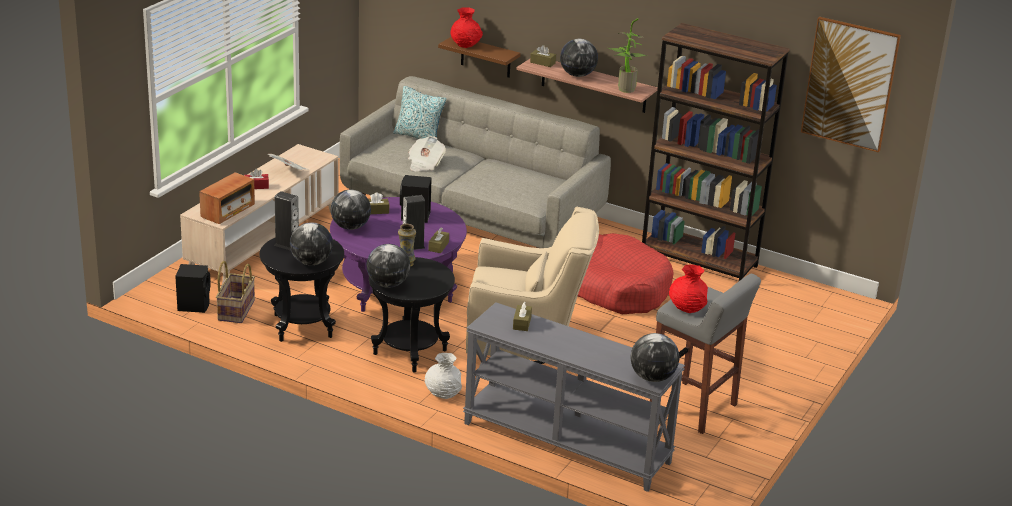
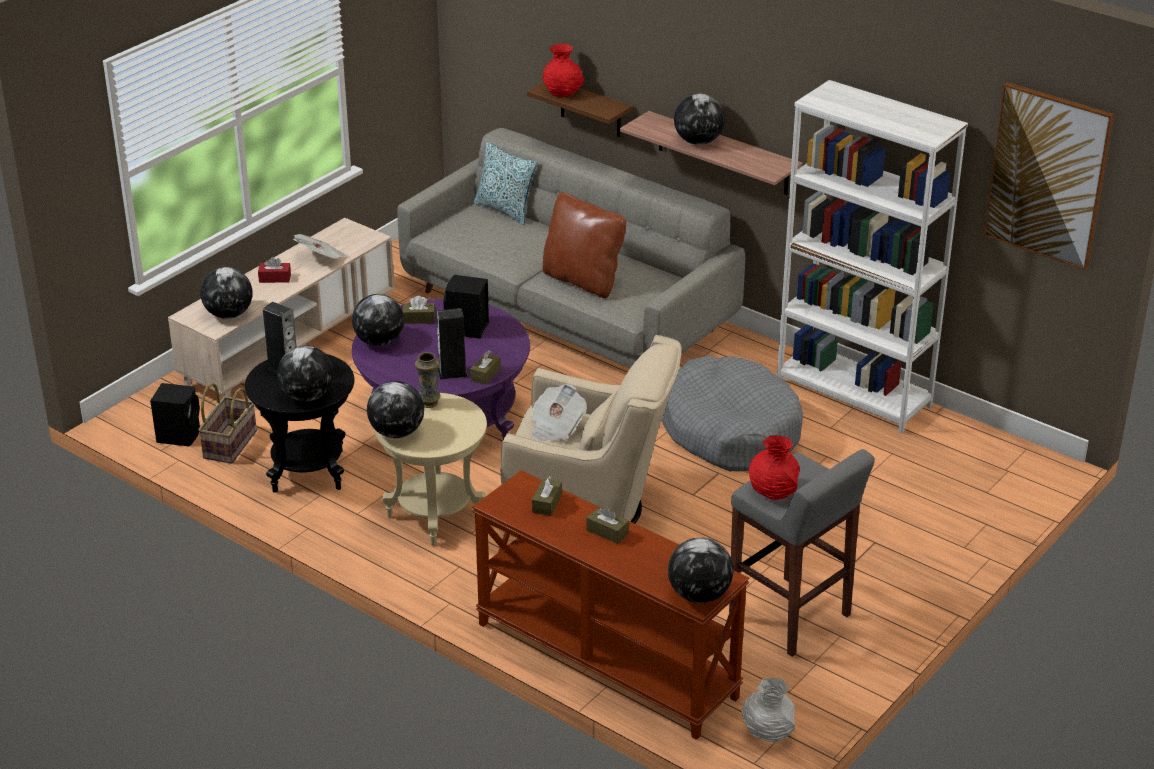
camera: 10 degrees right, 5 degrees up
radio [199,172,255,224] -> globe [200,267,253,319]
black side table [369,257,455,373] -> beige side table [374,393,487,545]
newspaper [408,136,446,171] -> newspaper moved to [530,384,587,441]
white vase [425,353,462,399] -> white vase moved to [742,678,795,742]
grey console table [463,302,685,492] -> brown console table [472,470,749,740]
brown tissue box [530,45,556,67] -> brown tissue box moved to [586,507,629,544]
red dog bed [578,233,674,314] -> grey dog bed [662,356,803,471]
potted plant [608,18,648,93] -> none
brown bookcase [642,23,790,281] -> white bookcase [777,80,968,434]
none -> brown pillow [543,192,626,298]

